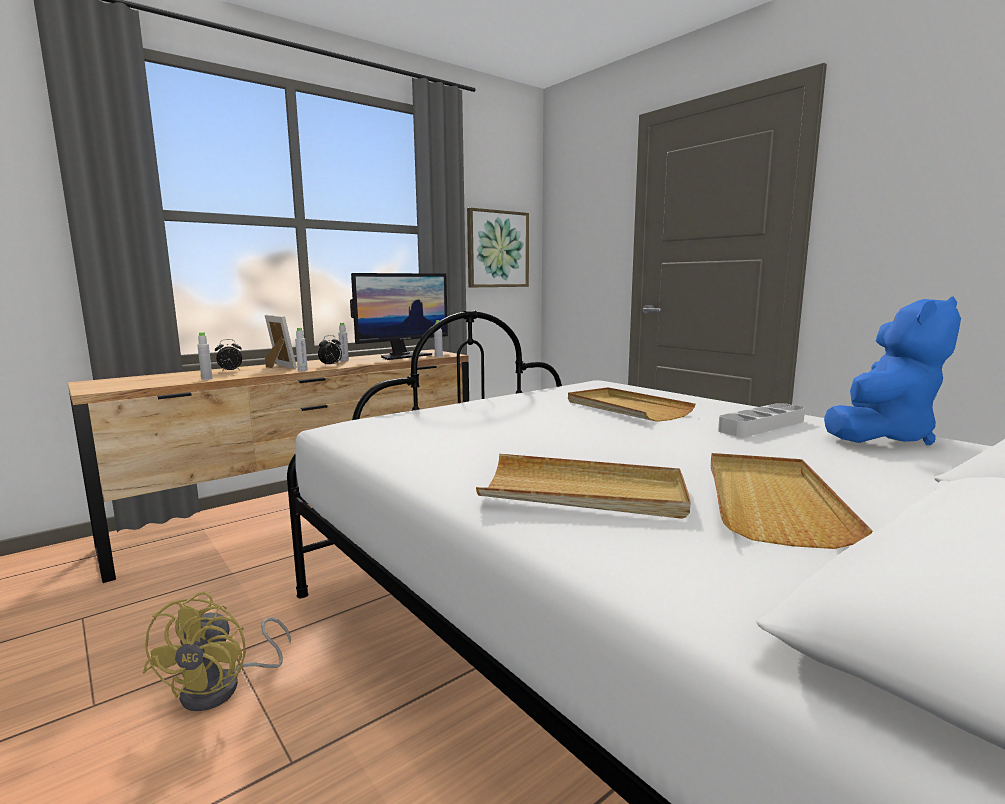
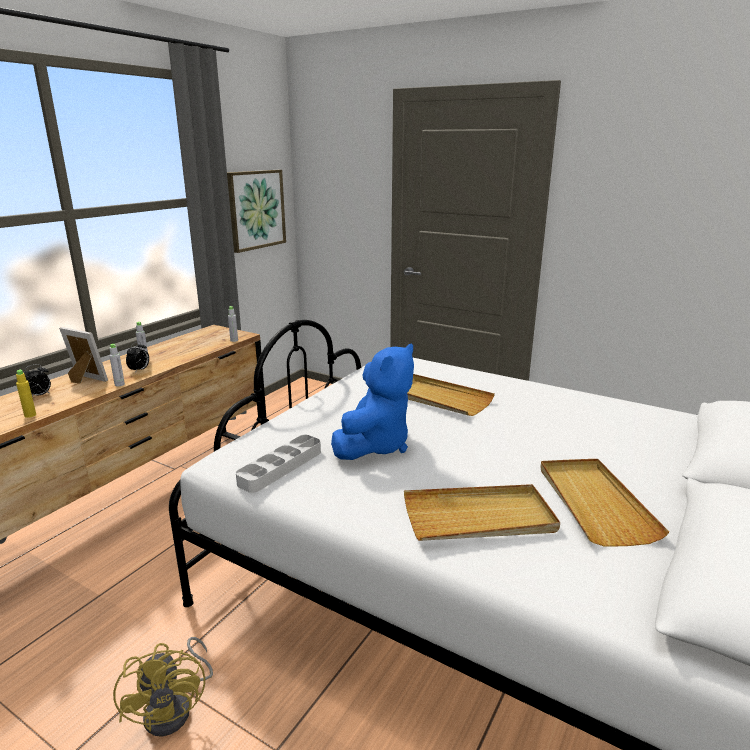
camera: 20 degrees left, 10 degrees up
grey bottle [197,332,213,380] -> yellow bottle [16,369,36,418]
monitor [350,273,448,360] -> none
grey tray [718,403,805,437] -> grey tray moved to [236,435,321,493]
blue plush toy [824,296,961,445] -> blue plush toy moved to [331,343,414,460]

